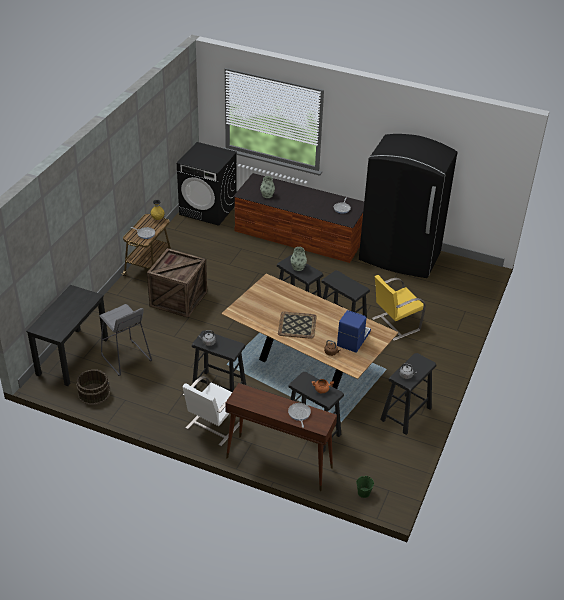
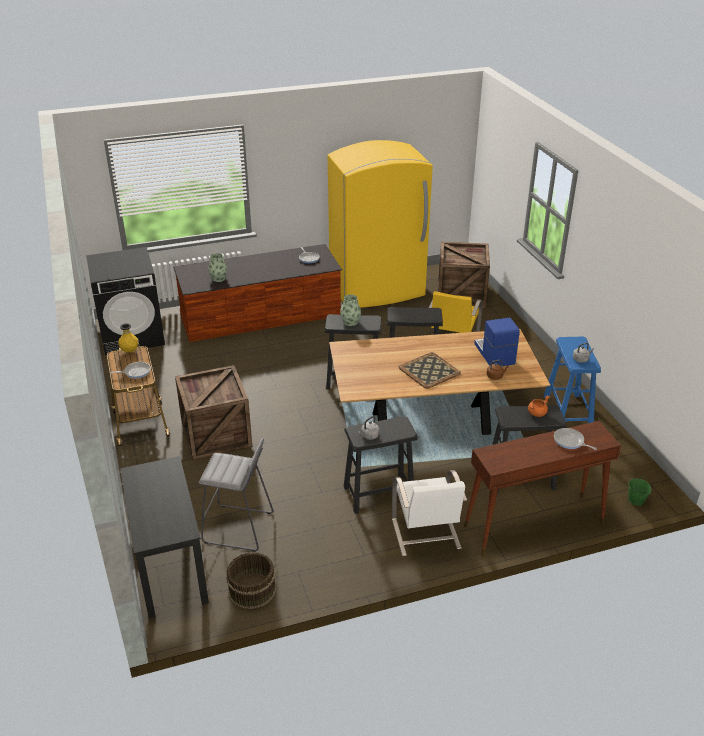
camera: 40 degrees left, 5 degrees down
black fridge [359,134,457,278] -> yellow fridge [328,140,433,308]
black stool [380,353,437,435] -> blue stool [544,337,601,423]
none -> crate [438,242,490,309]

